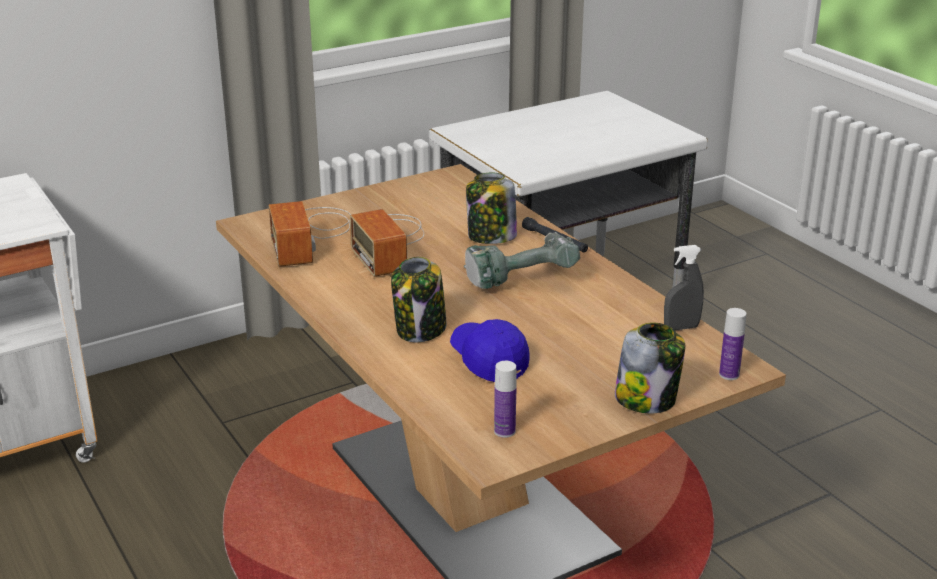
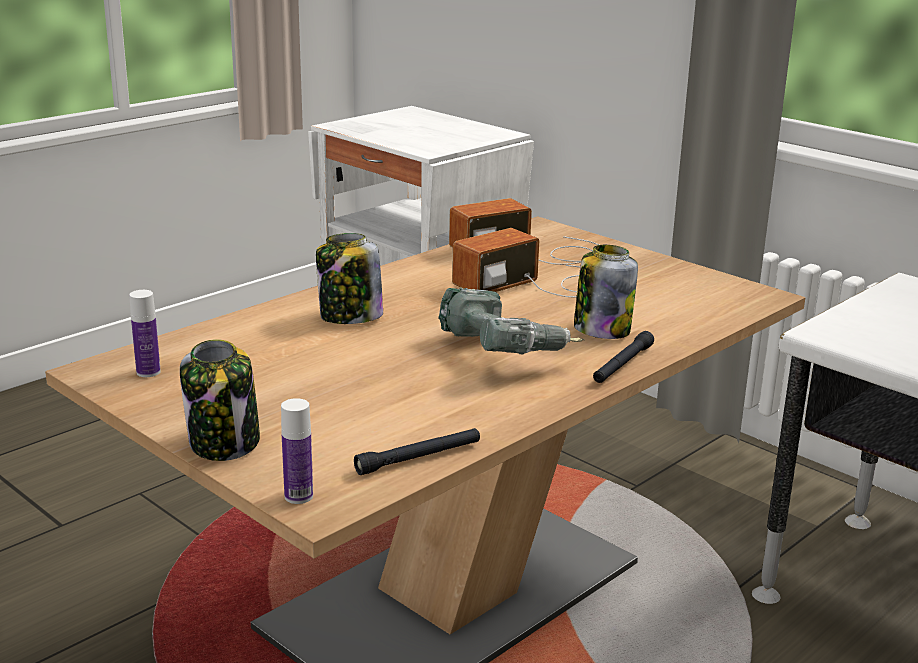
camera: 75 degrees right, 5 degrees down
blue cap [450,319,530,382] -> none
grey spray bottle [664,245,704,330] -> black flashlight [354,428,480,475]

